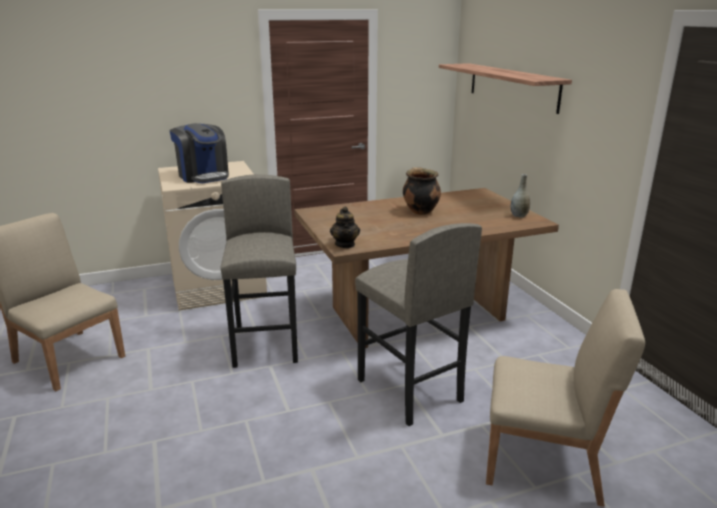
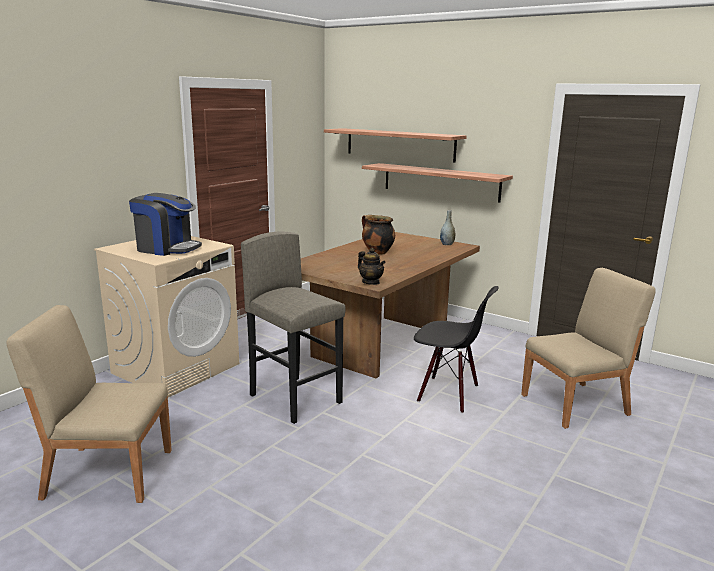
camera: 35 degrees left, 5 degrees down
grey stool [355,223,482,426] -> black chair [414,286,498,413]
none -> shelf [362,163,513,202]

